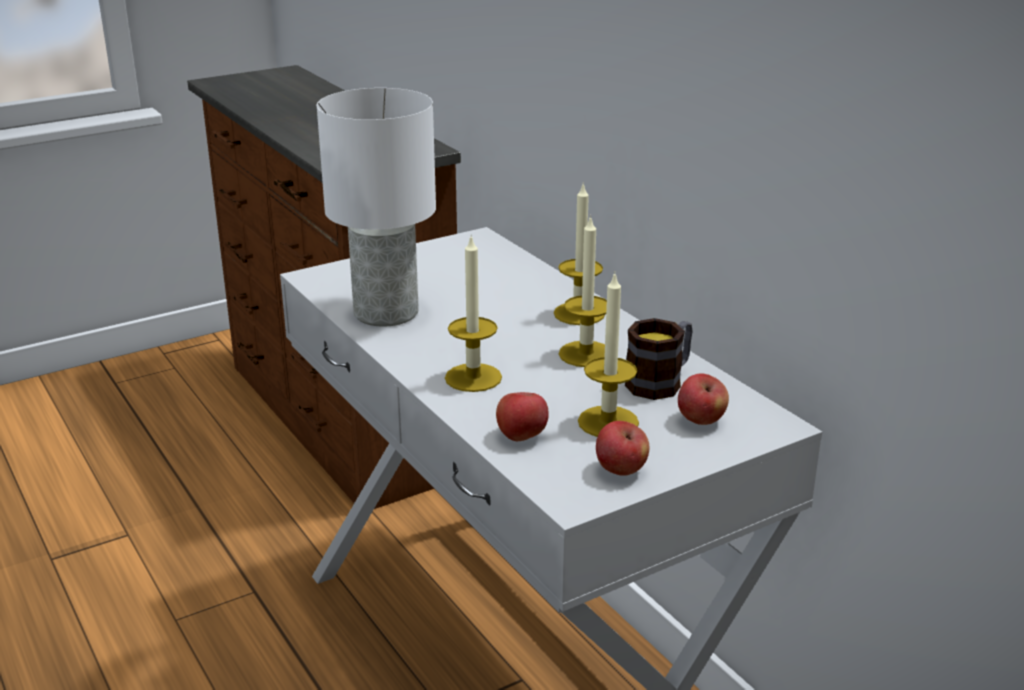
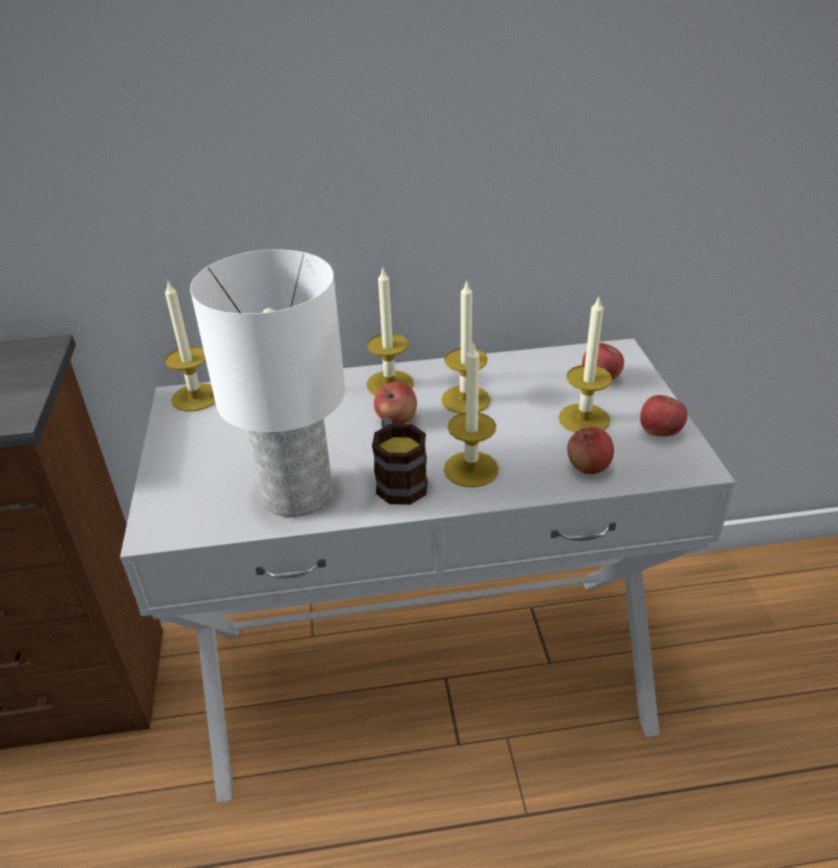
camera: 65 degrees left, 10 degrees up
mug [625,318,693,400] -> mug moved to [372,417,428,505]
none -> candle [165,279,215,412]
none -> apple [374,382,417,424]

